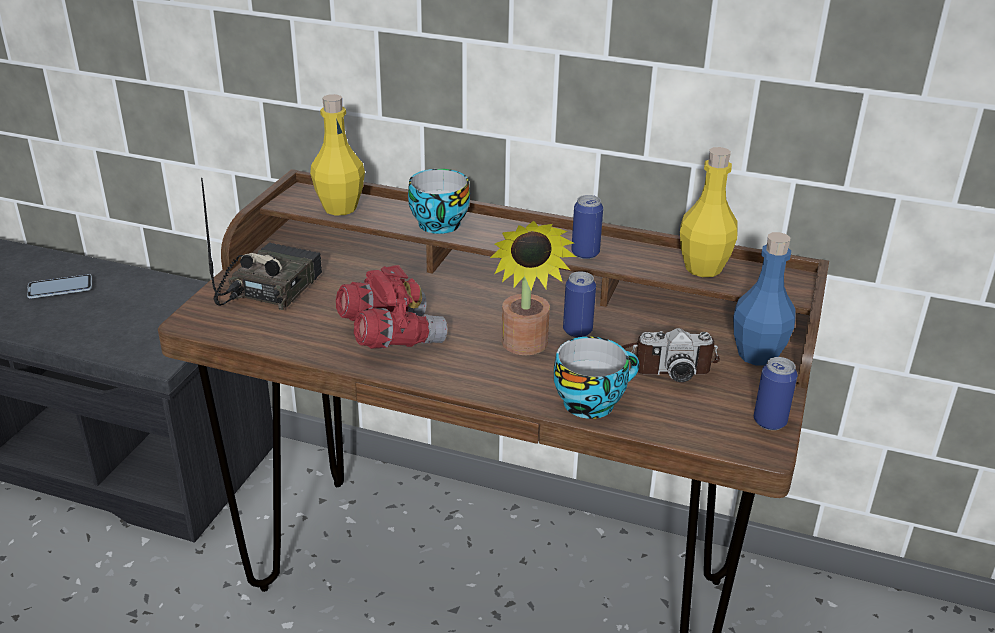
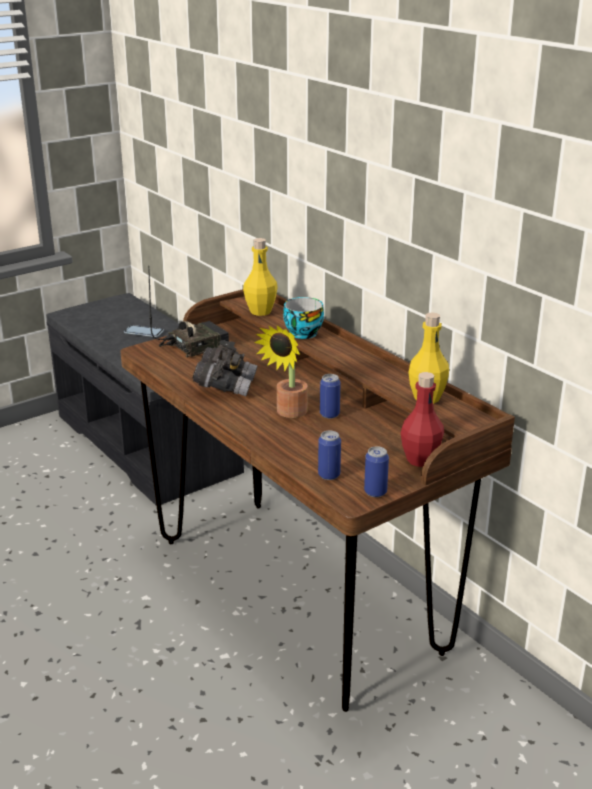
camera: 35 degrees right, 5 degrees down
red binoculars [336,265,447,349] -> grey binoculars [193,340,257,396]
cup [554,336,639,419] -> none
can [571,195,603,259] -> can moved to [318,430,341,480]
camera [621,328,720,382] -> none
blue bottle [733,232,796,366] -> red bottle [401,372,444,467]

